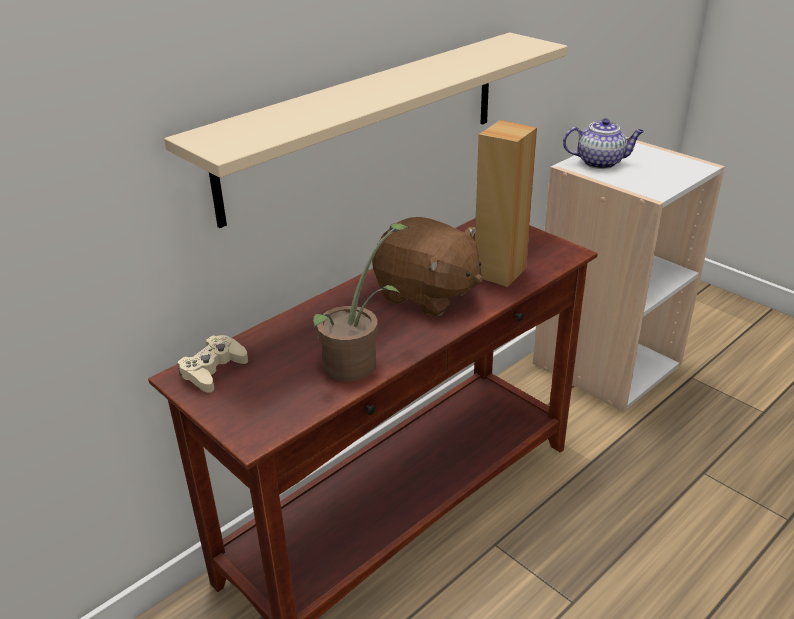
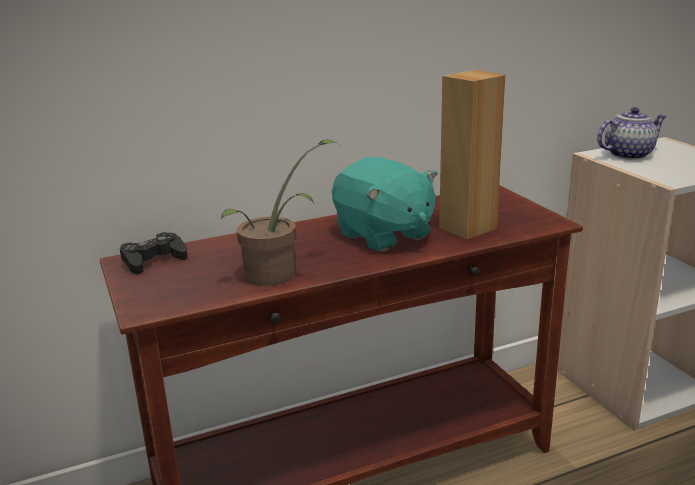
camera: 20 degrees right, 10 degrees down
beige shelf [164,32,567,228] -> none
beige game controller [178,335,248,393] -> black game controller [120,232,188,275]
brown plush toy [372,217,483,317] -> turquoise plush toy [332,157,438,252]
teapot [563,118,644,169] -> teapot turned 45 degrees counterclockwise [597,107,666,160]

